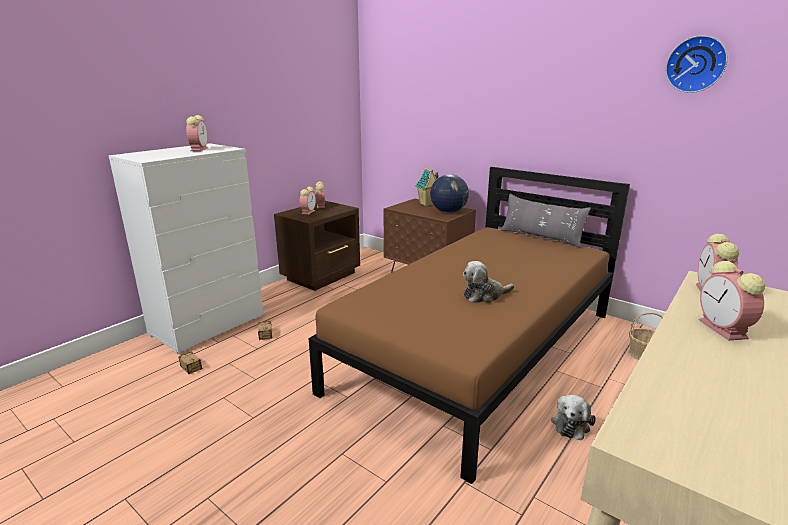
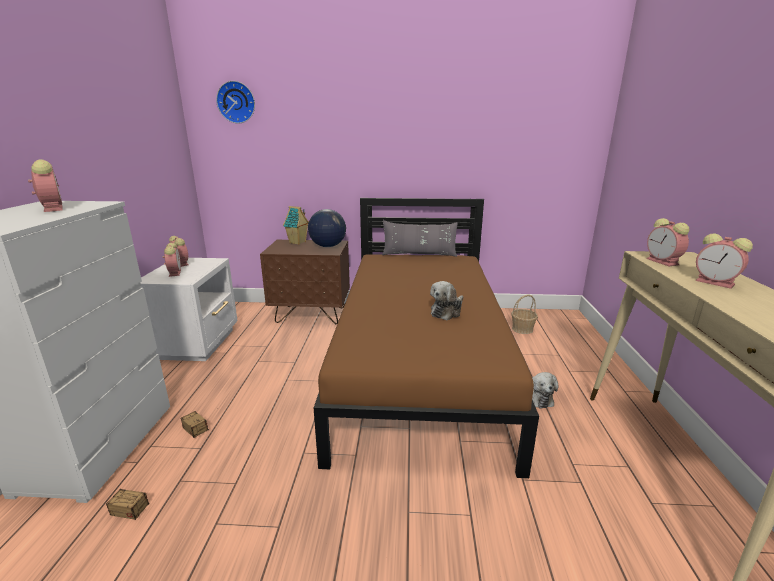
camera: 35 degrees left, 0 degrees up
brown nightstand [274,201,360,291] -> white nightstand [140,258,238,361]
wall clock [665,35,728,93] -> wall clock moved to [216,81,255,124]

